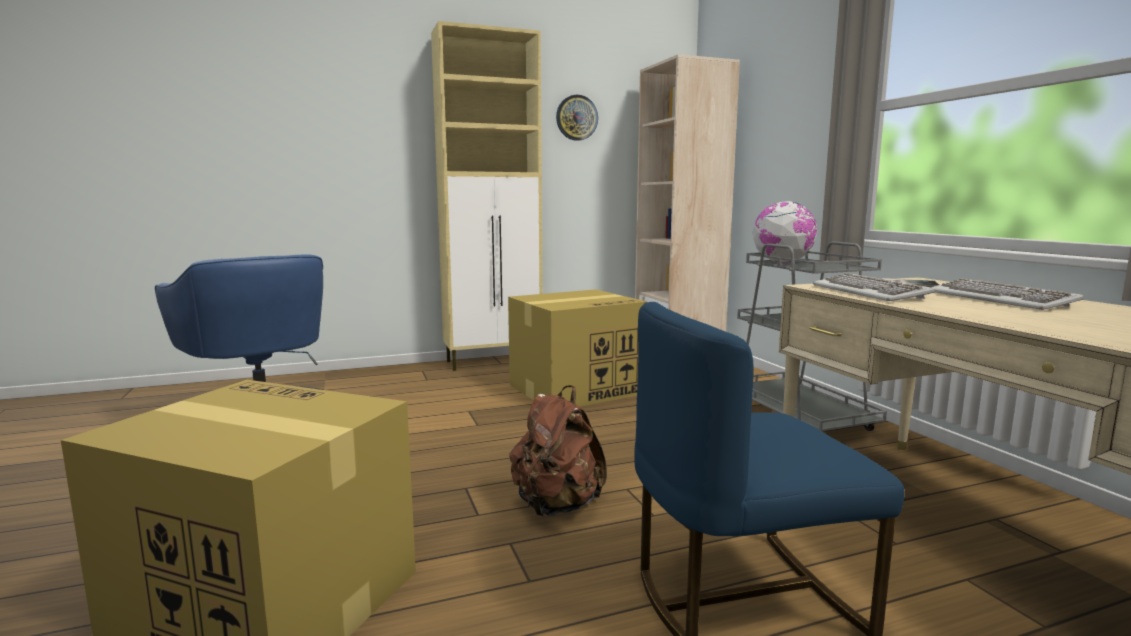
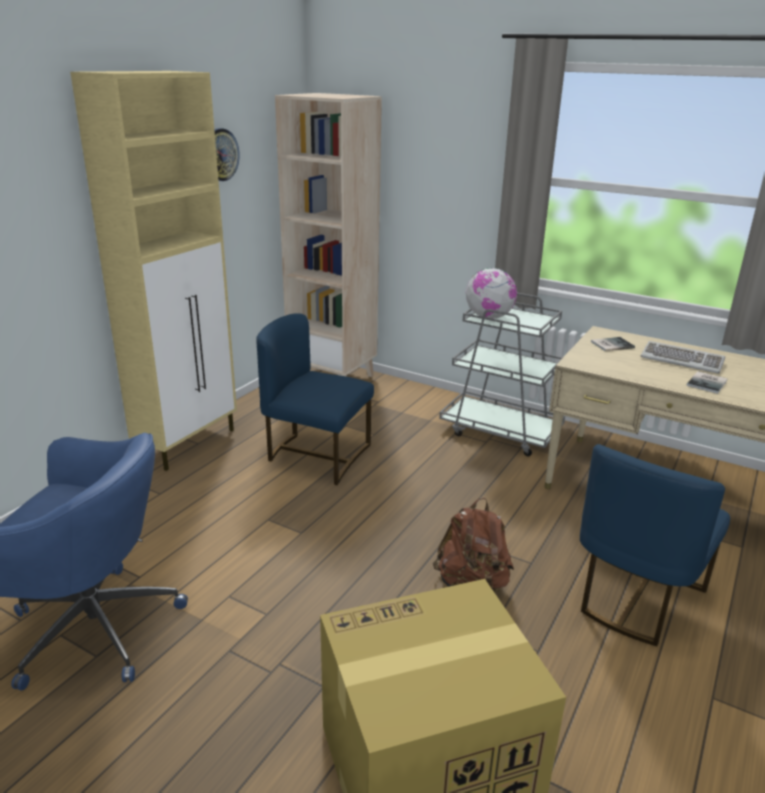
camera: 40 degrees left, 15 degrees up
cardboard box [508,289,647,407] -> blue chair [256,313,374,485]
keyboard [813,273,935,301] -> none
none -> book [687,371,727,394]

